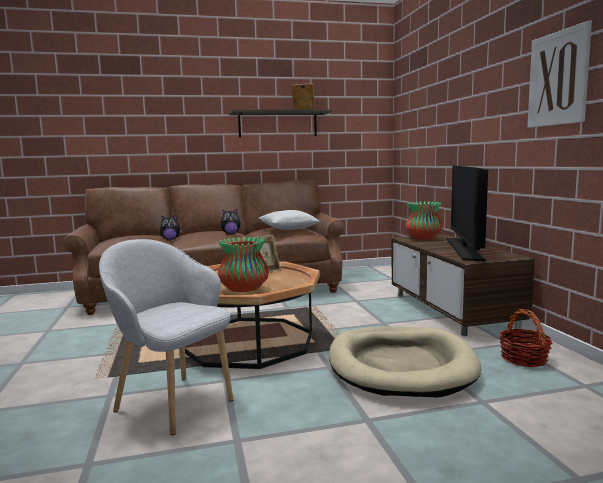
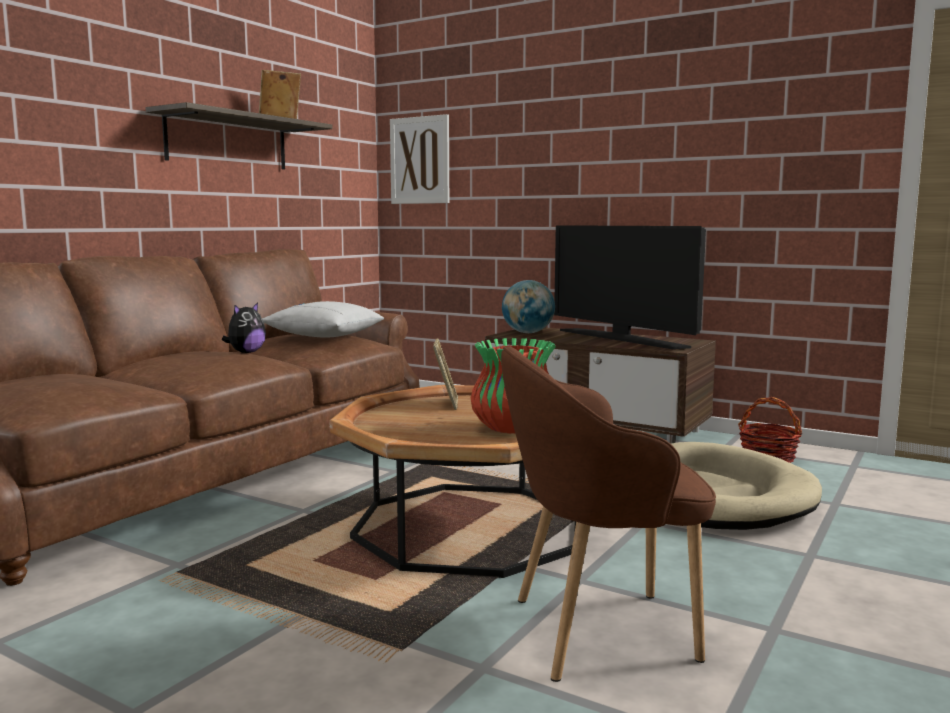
camera: 45 degrees left, 0 degrees up
grey armchair [99,239,234,435] -> brown armchair [501,346,716,682]
plush toy [160,216,182,240] -> none
vase [405,202,443,240] -> globe [502,280,555,333]
picture [527,20,592,128] -> picture moved to [390,114,449,204]

